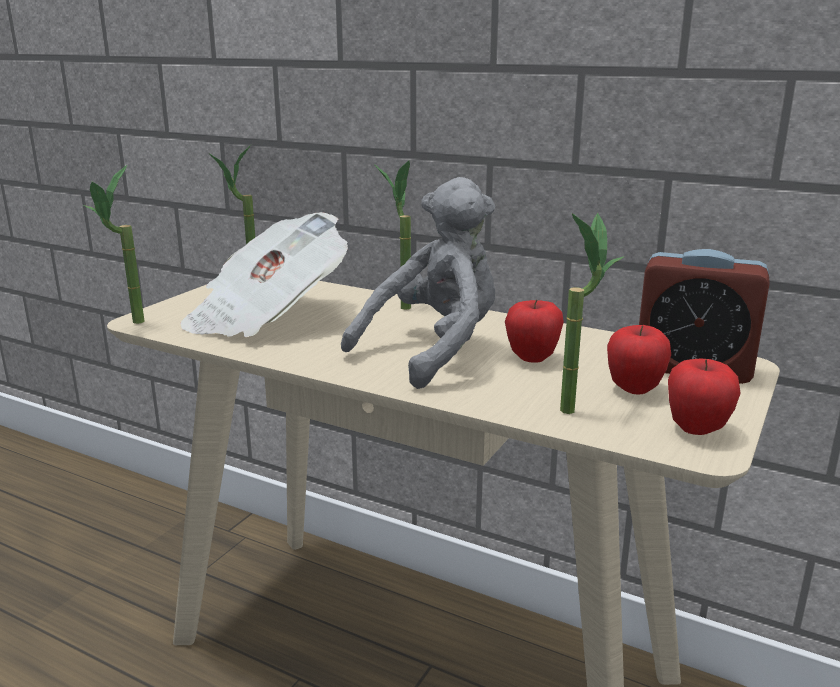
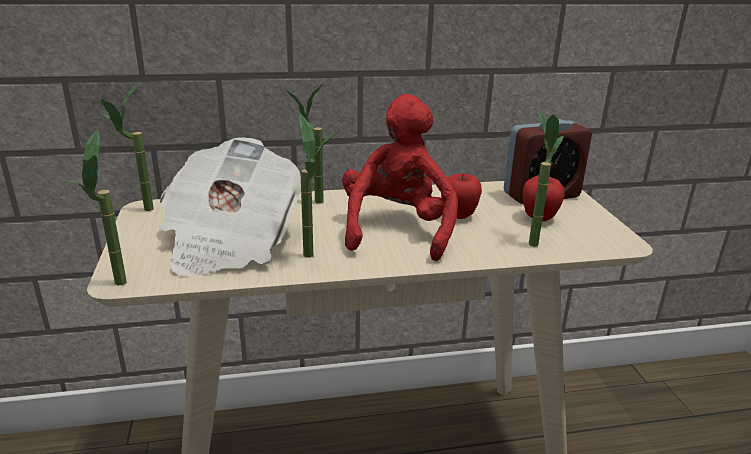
camera: 40 degrees left, 5 degrees up
grey plush toy [341,177,495,389] -> red plush toy [342,94,458,261]
apple [668,358,741,435] -> none
none -> potted plant [299,114,337,258]

